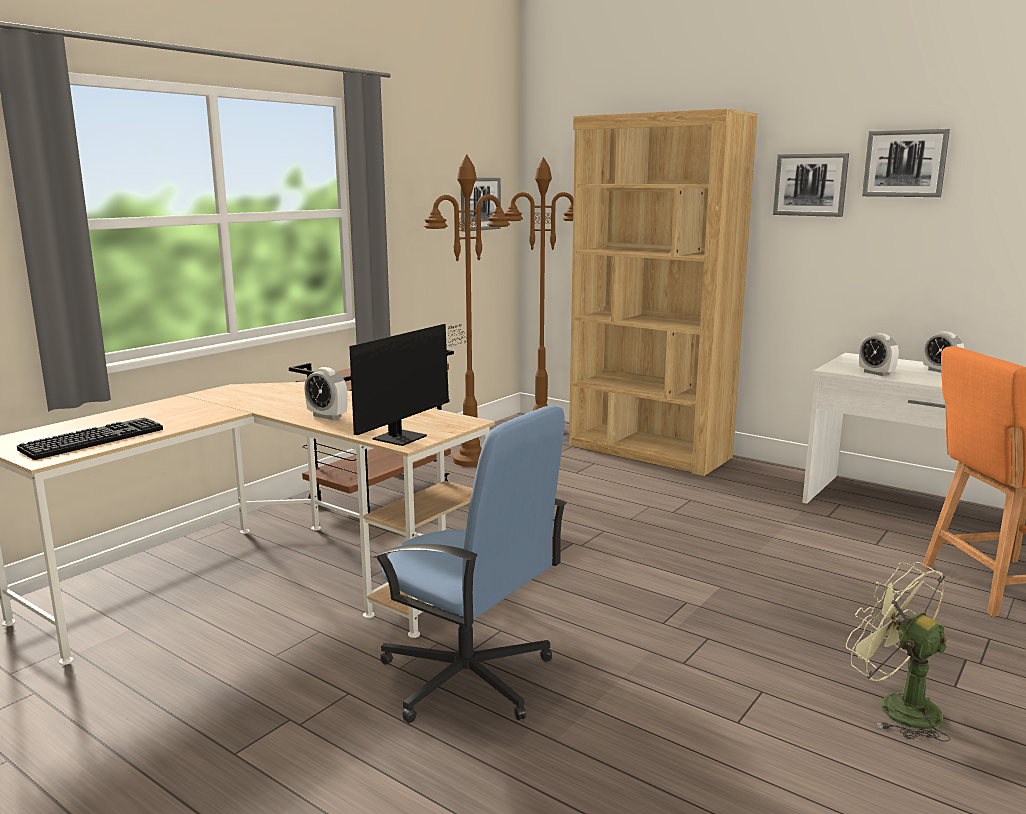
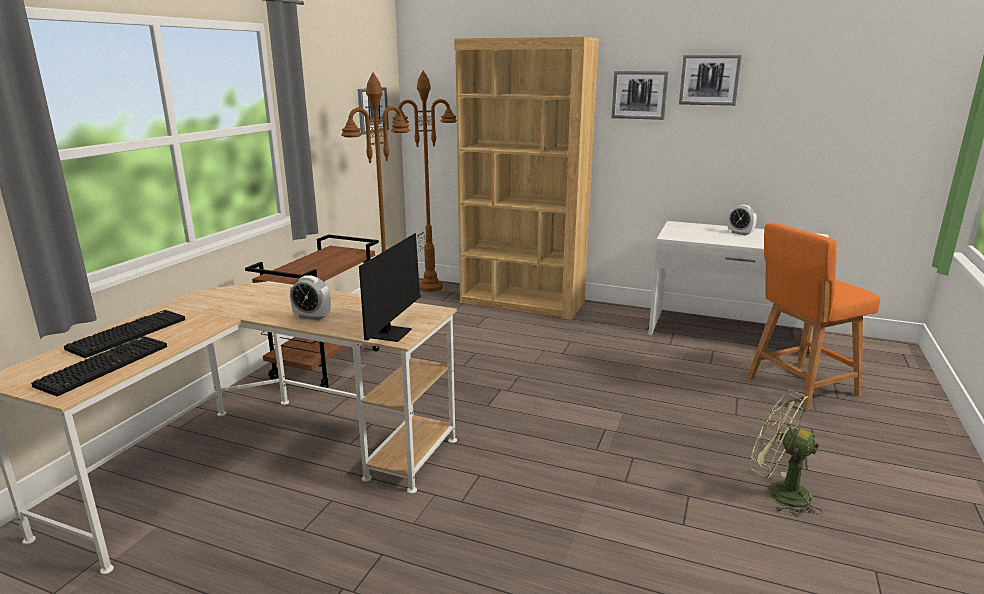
camera: 15 degrees left, 5 degrees up
blue office chair [373,405,567,723] -> none
alarm clock [859,333,899,376] -> none
none -> keyboard [64,310,185,358]

